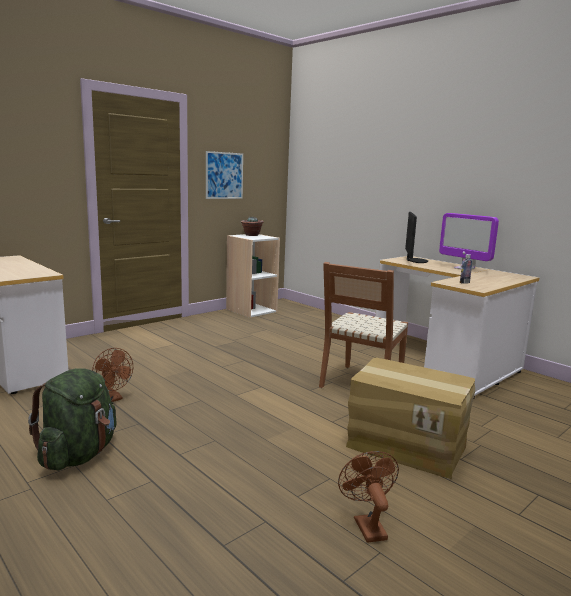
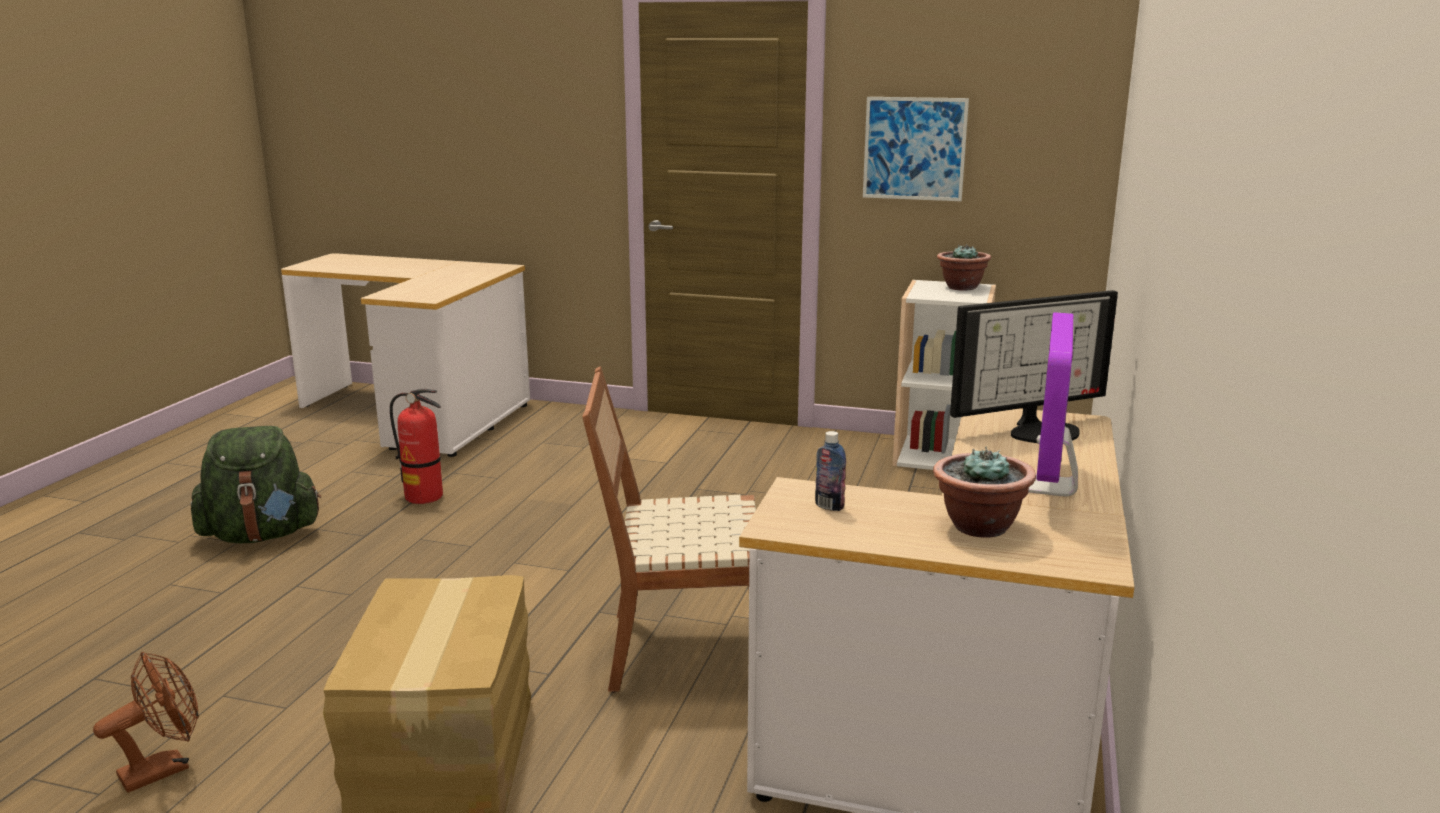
camera: 60 degrees right, 5 degrees up
brown fan [92,348,133,402] -> fire extinguisher [390,389,443,504]
none -> potted plant [933,446,1036,538]

